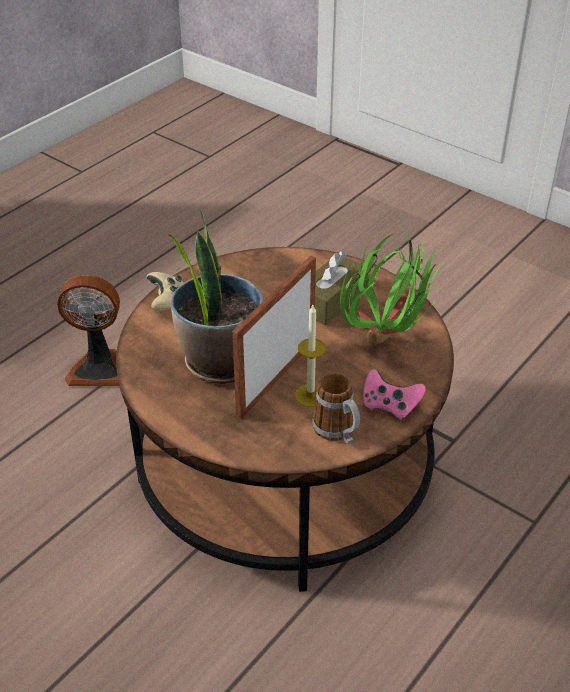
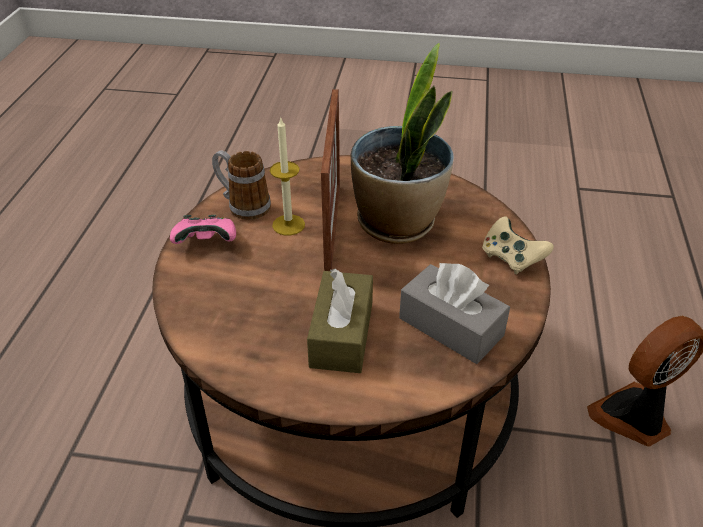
camera: 150 degrees right, 0 degrees up
potted plant [340,231,446,345] -> none
none -> grey tissue box [399,262,510,364]

